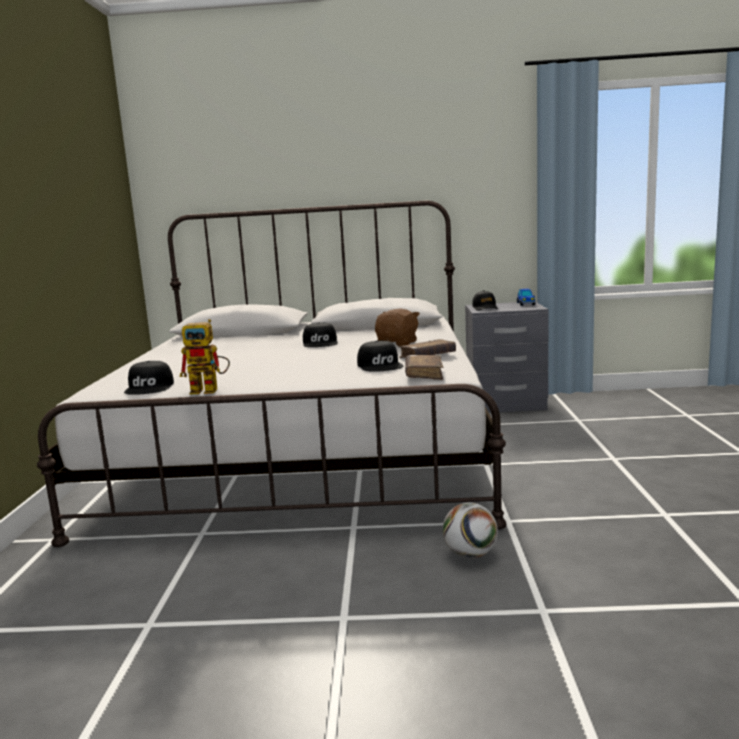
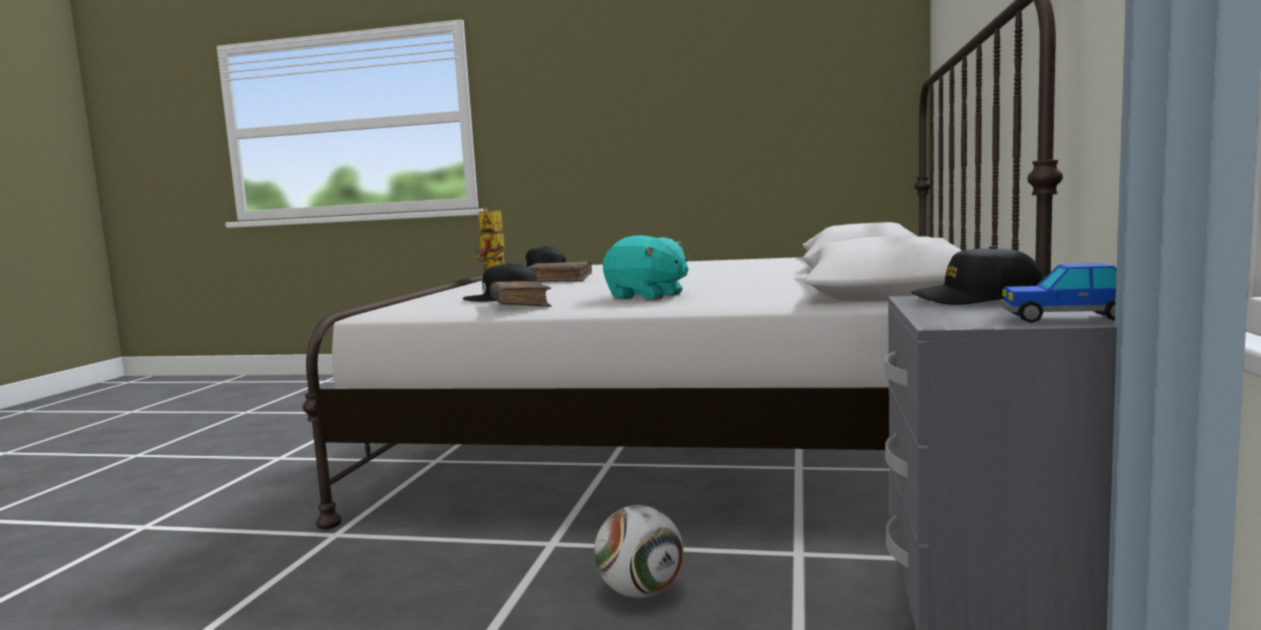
camera: 100 degrees right, 5 degrees down
black cap [303,322,338,347] -> none
brown plush toy [375,308,420,346] -> turquoise plush toy [603,235,688,300]
brown book [405,355,443,380] -> brown book moved to [528,262,592,282]
football [443,502,498,558] -> football moved to [594,505,683,598]

